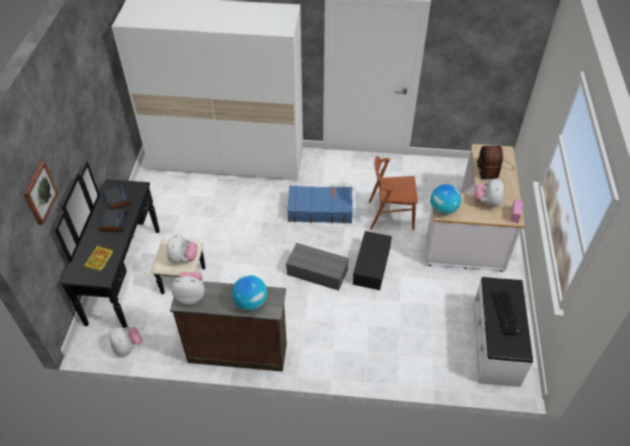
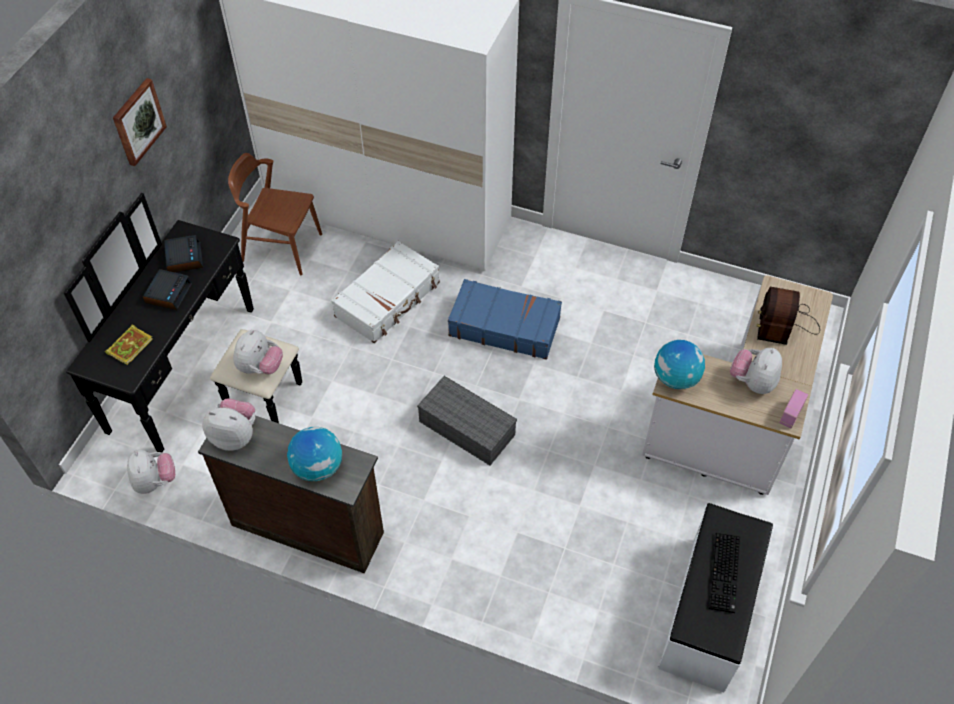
camera: 15 degrees right, 5 degrees up
picture [23,161,58,225] -> picture moved to [113,78,167,166]
black storage box [353,231,392,290] -> none
brown chair [369,156,418,230] -> brown chair moved to [228,153,322,275]
none -> white suitcase [331,241,440,343]

